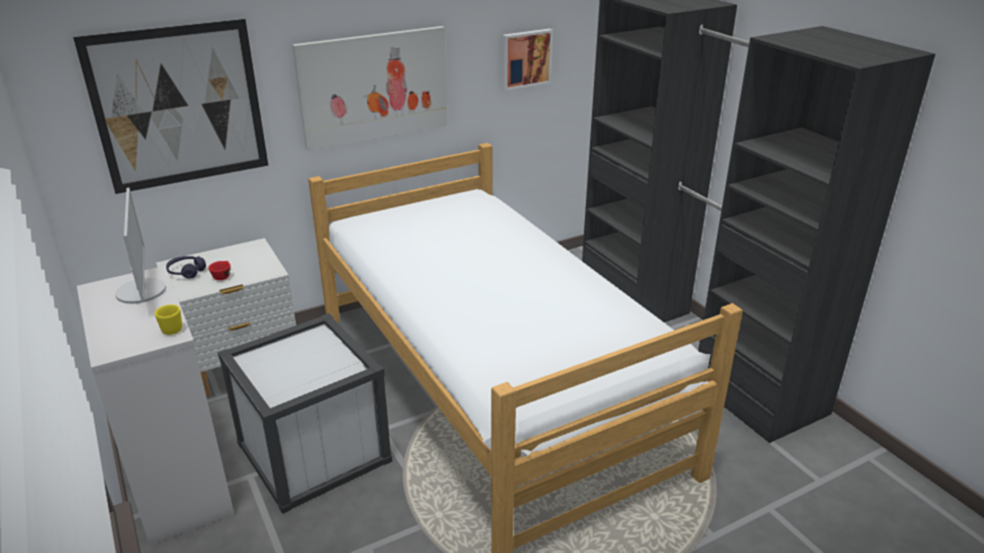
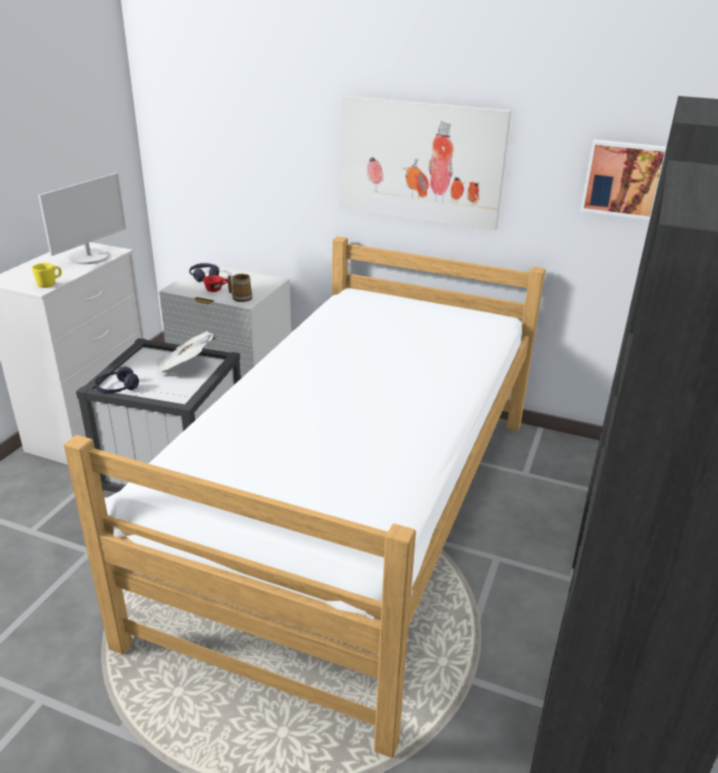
camera: 50 degrees right, 0 degrees up
picture [73,19,268,194] -> none
none -> purple headphones [95,366,139,393]
none -> newspaper [156,331,213,374]
none -> mug [228,274,252,302]

